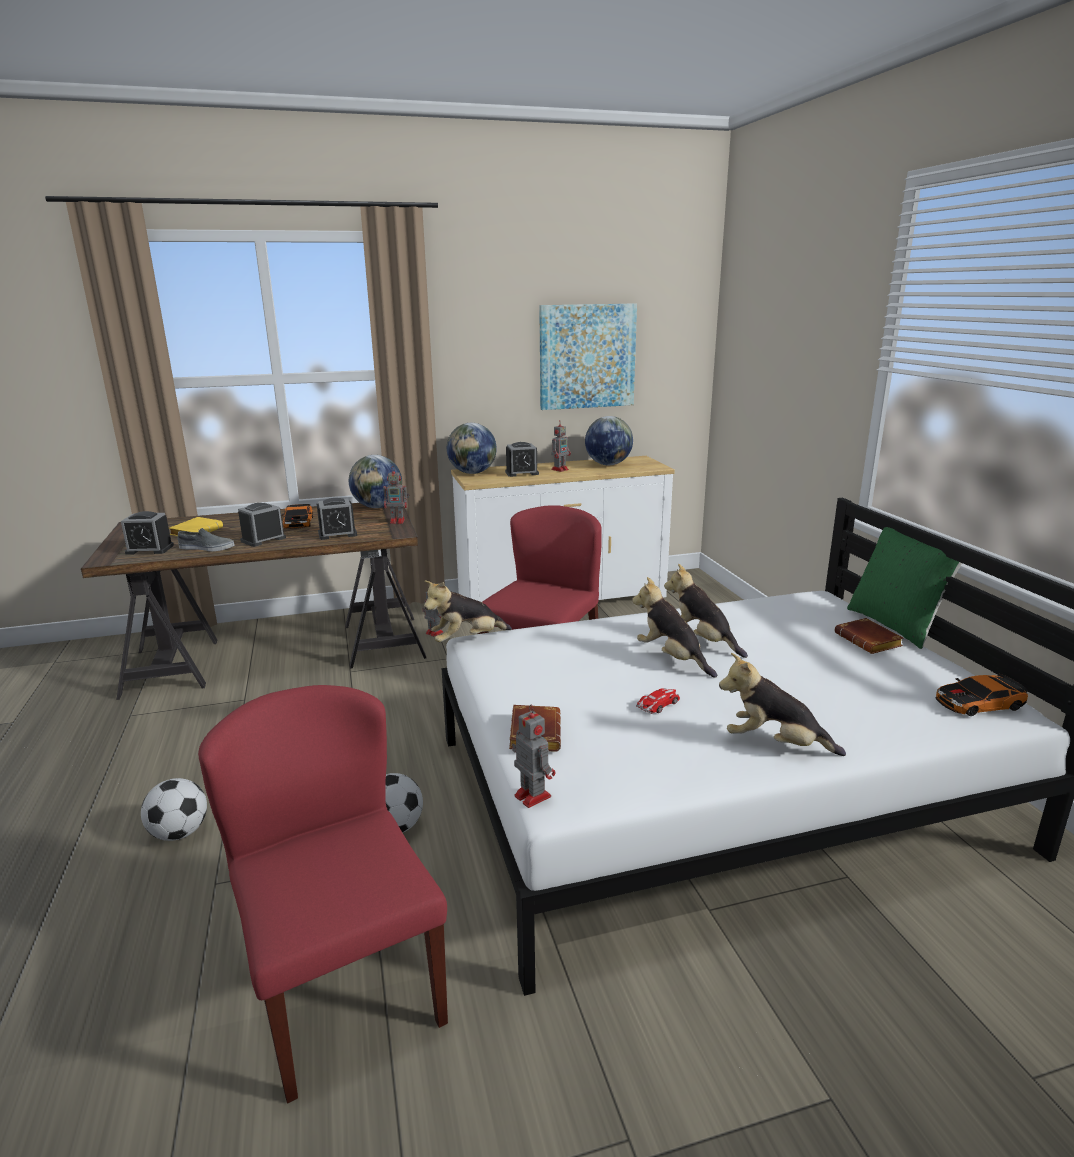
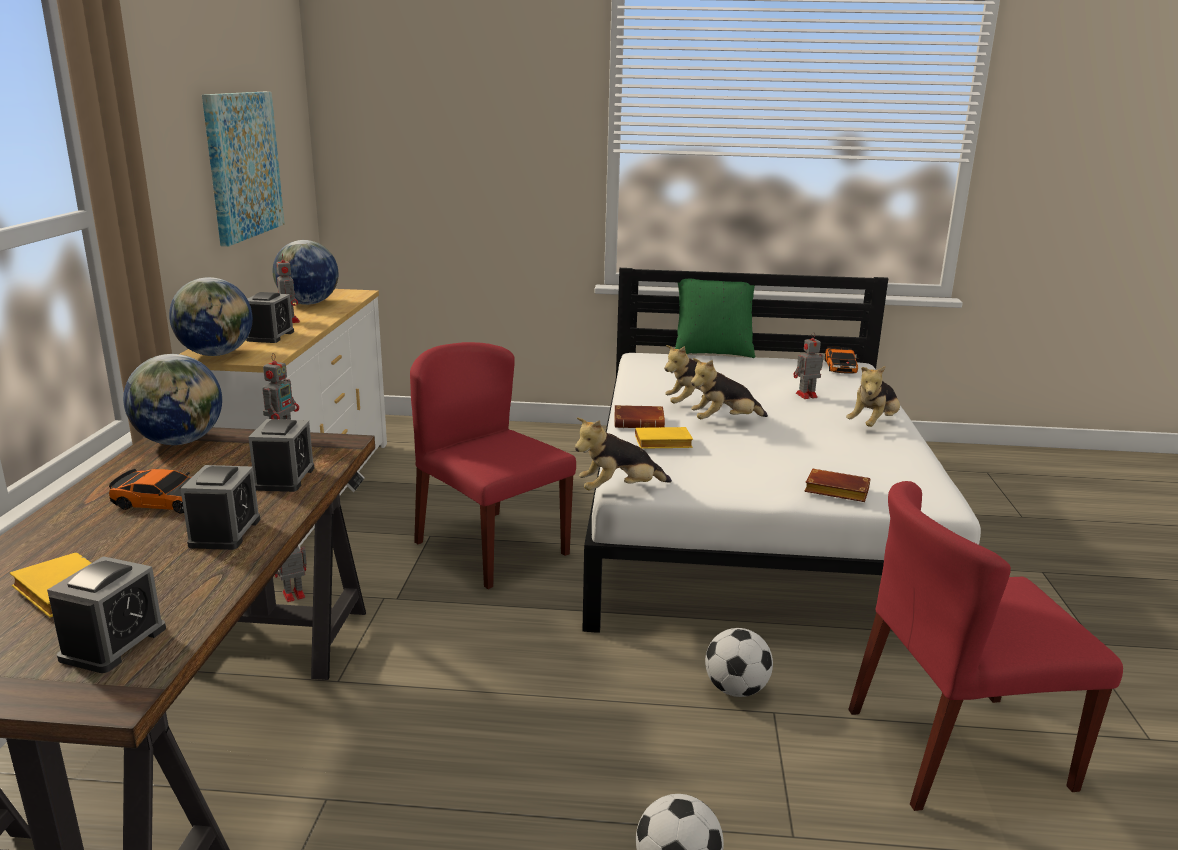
camera: 70 degrees left, 0 degrees up
grey shoe [177,528,235,551] -> none
alarm clock [238,503,286,547] -> alarm clock turned 150 degrees counterclockwise [180,465,260,550]
plush toy [424,580,512,642] -> plush toy turned 75 degrees clockwise [575,417,672,490]
toy robot [512,705,555,808] -> toy robot moved to [793,332,824,399]
toy car [636,688,680,714] -> none
brown book [835,618,904,654] -> brown book moved to [614,405,665,428]
none -> yellow book [635,427,693,449]

